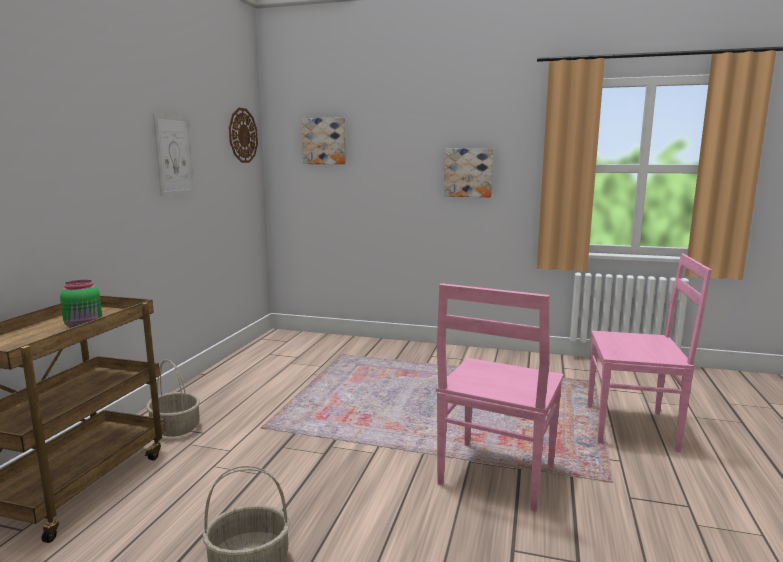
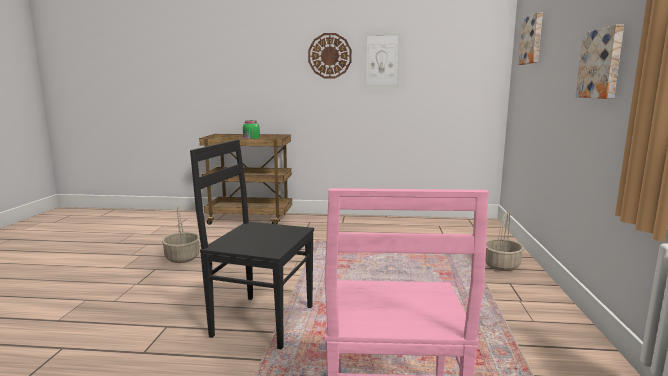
camera: 80 degrees right, 0 degrees up
basket [146,360,200,437] -> basket moved to [485,211,524,271]
wall clock [229,108,258,163] -> wall clock moved to [308,33,352,78]
pink chair [436,283,564,512] -> black chair [190,140,314,349]

